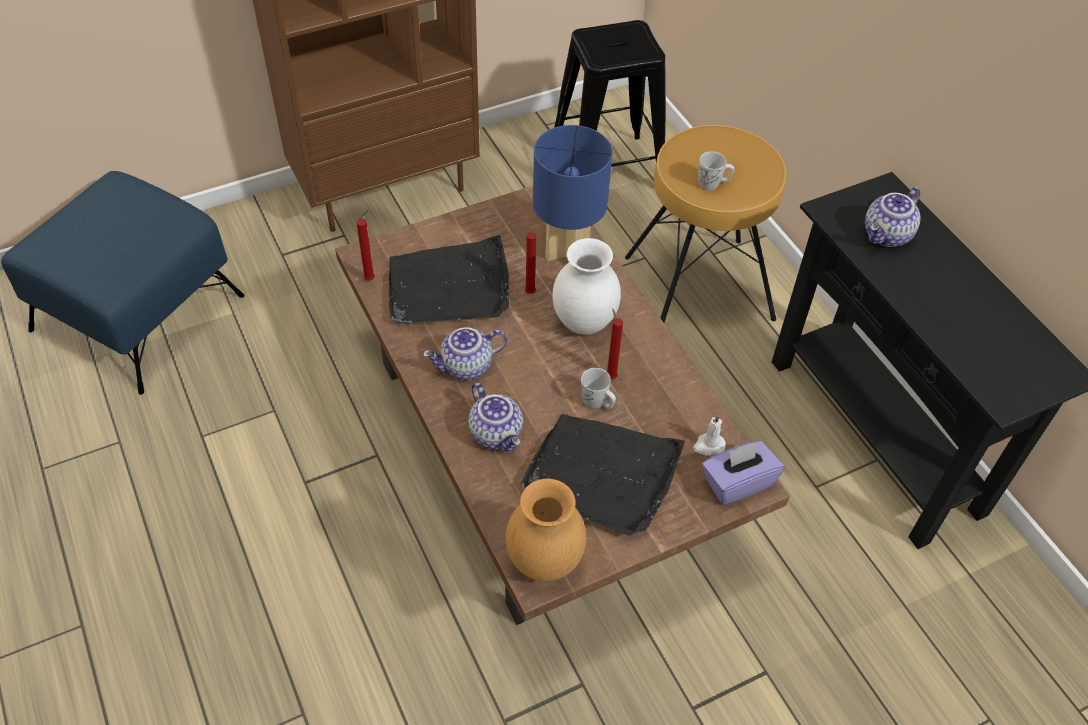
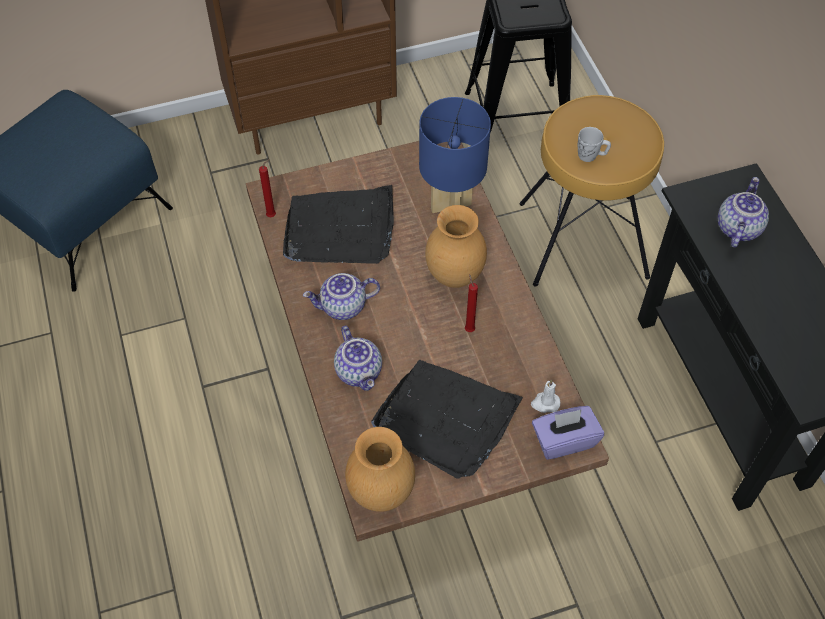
camera: 10 degrees right, 5 degrees up
red candle [525,226,540,294] -> none
white vase [553,238,621,335] -> brown vase [425,205,487,288]
white mug [581,368,616,409] -> none
teapot [865,187,920,247] -> teapot turned 150 degrees clockwise [718,177,769,248]

